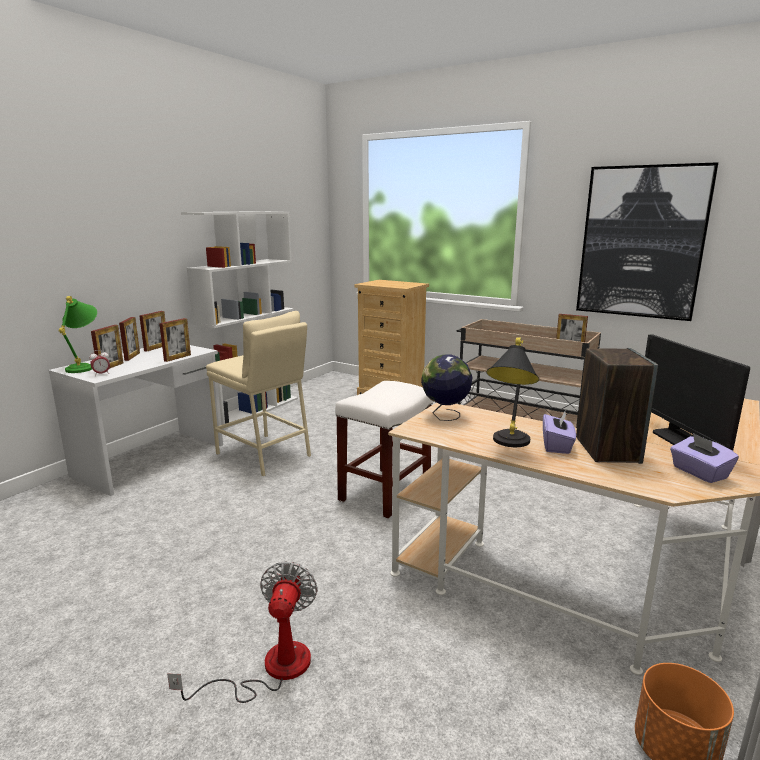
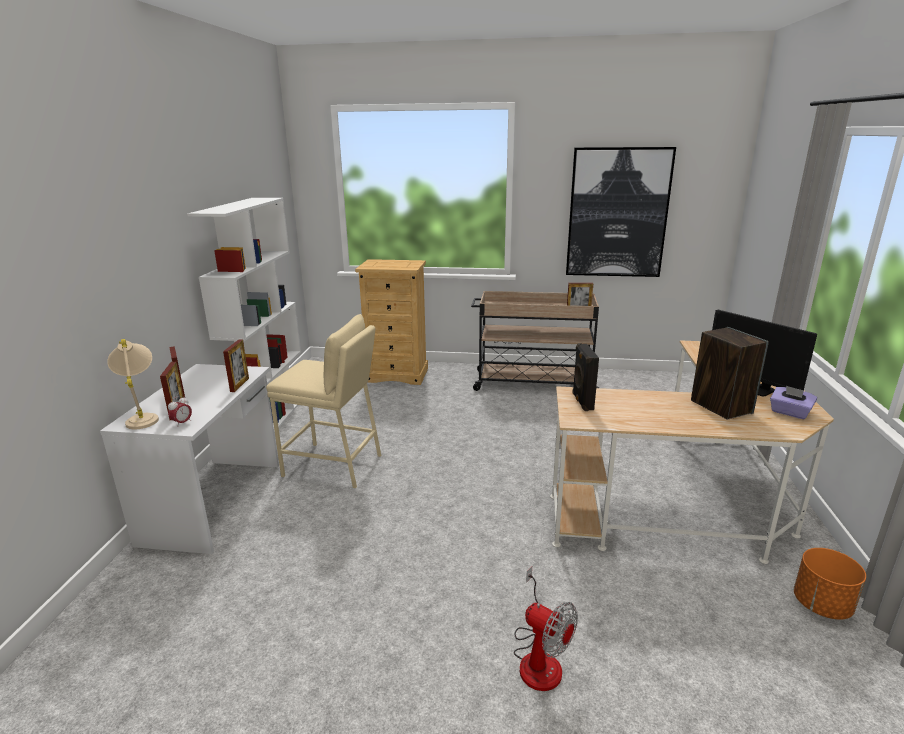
camera: 25 degrees left, 5 degrees up
green table lamp [58,296,97,373] -> beige table lamp [107,339,159,429]
picture frame [139,311,165,352] -> none
fan [167,561,318,703] -> fan turned 150 degrees clockwise [514,566,578,691]
white stool [335,381,433,519] -> none
globe [421,354,473,421] -> black speaker [572,343,599,411]
black table lamp [486,337,539,447] -> none
purple tissue box [543,412,576,454] -> none

